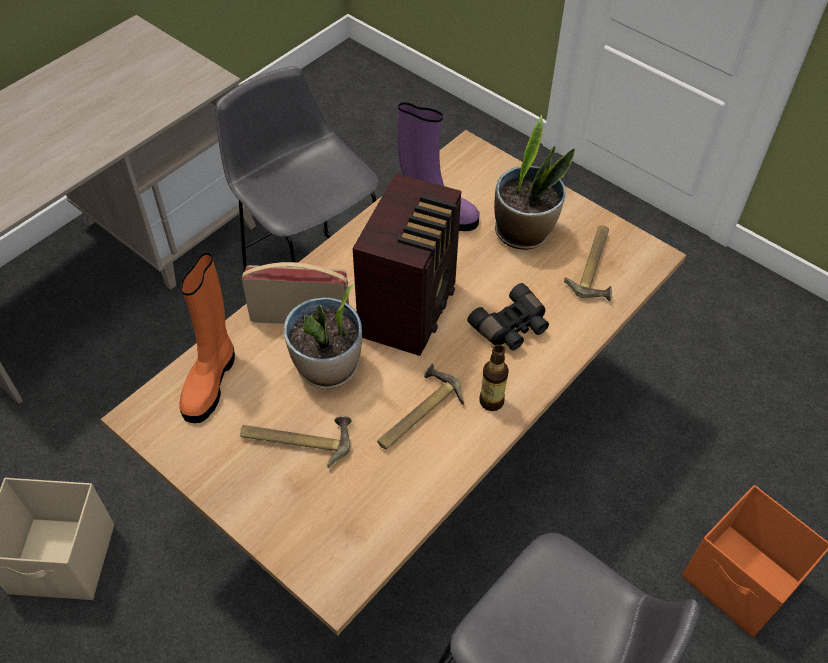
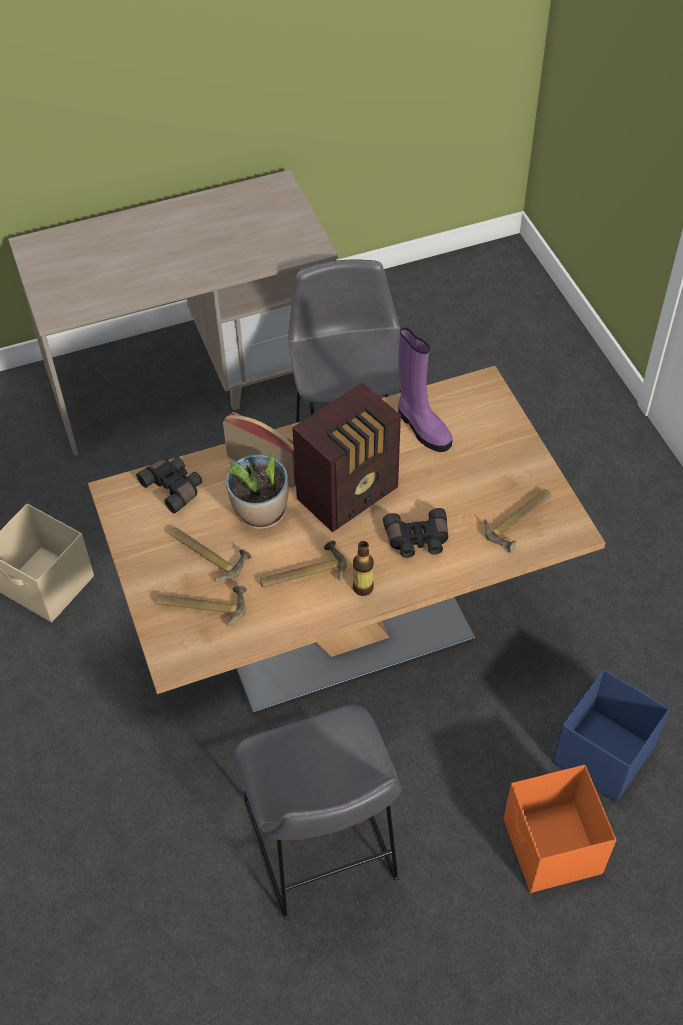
camera: 30 degrees right, 0 degrees up
orange boot [179,252,235,423] -> black binoculars [136,457,202,514]
potted plant [494,114,575,250] -> none
none -> hammer [156,585,247,627]
none -> blue storage box [553,669,670,803]

